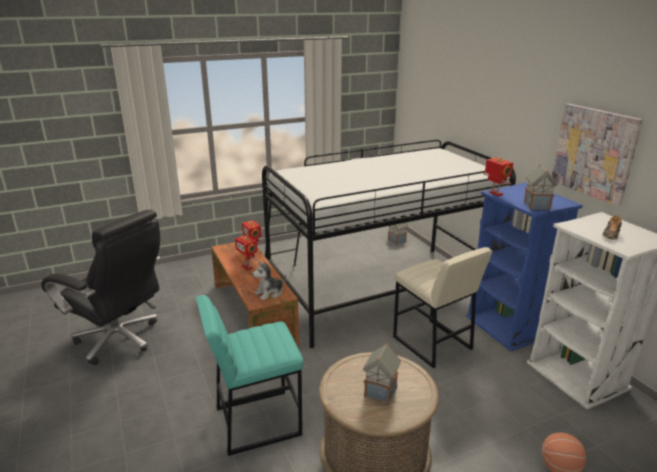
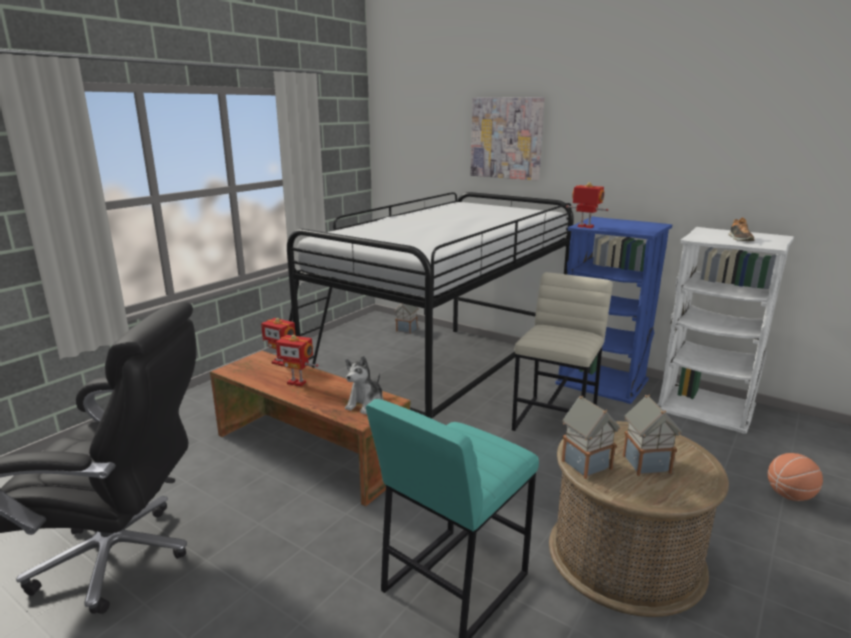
camera: 30 degrees left, 5 degrees down
beige chair [393,247,492,368] -> beige chair turned 90 degrees counterclockwise [512,272,613,431]
toy house [524,164,557,210] -> toy house moved to [562,395,620,479]
picture [552,104,643,206] -> picture moved to [471,97,545,180]

